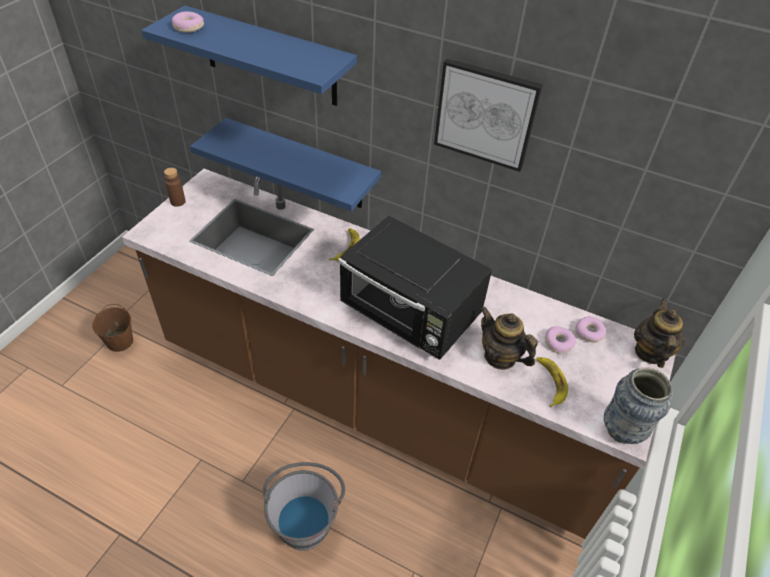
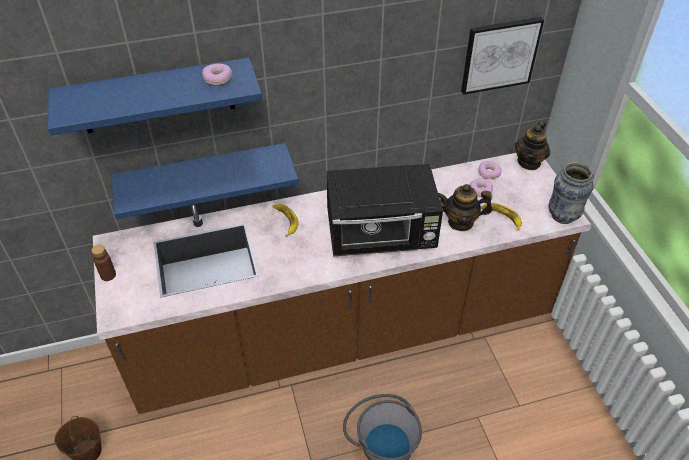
camera: 40 degrees left, 0 degrees up
donut [172,11,204,33] -> donut moved to [202,63,232,85]
picture [434,58,543,172] -> picture moved to [461,17,544,95]
teapot [634,299,685,368] -> teapot turned 120 degrees counterclockwise [515,121,550,170]

